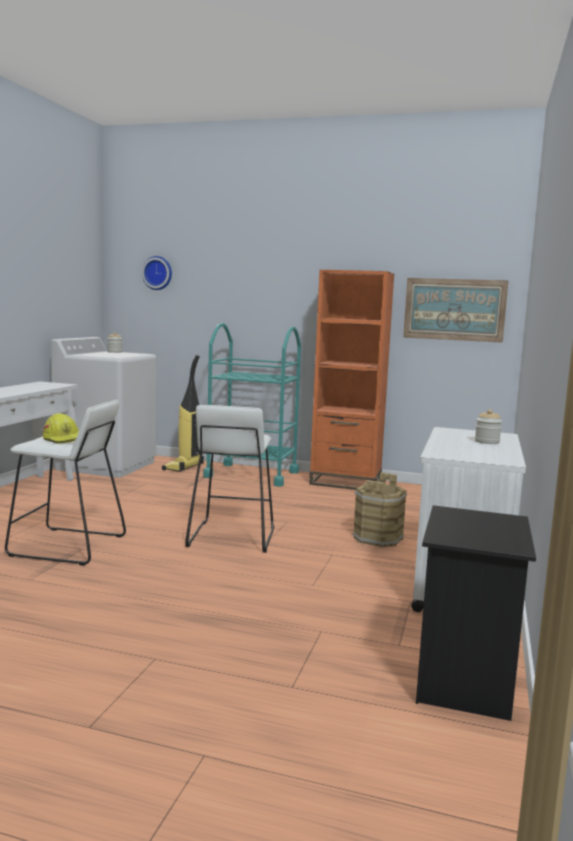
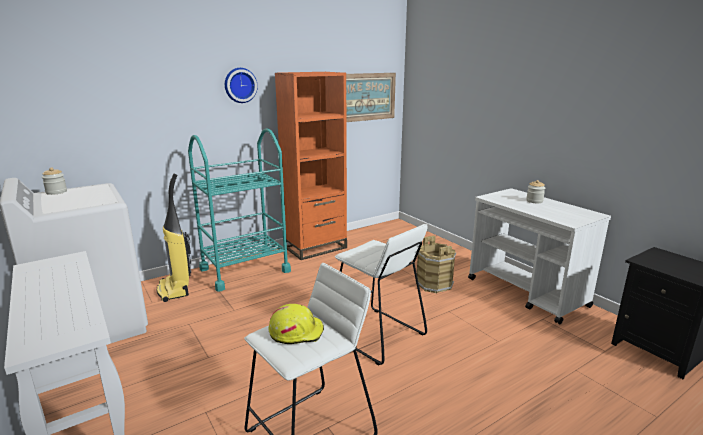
camera: 50 degrees left, 10 degrees up
wall clock [142,256,172,290] -> wall clock moved to [225,68,258,103]

